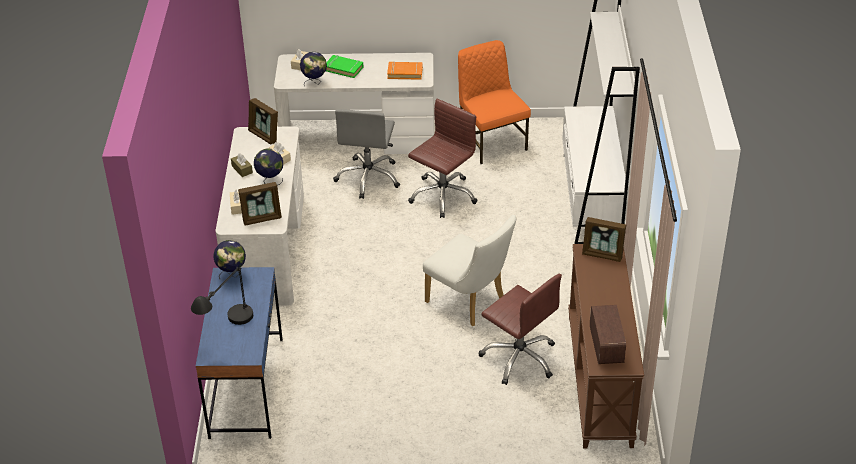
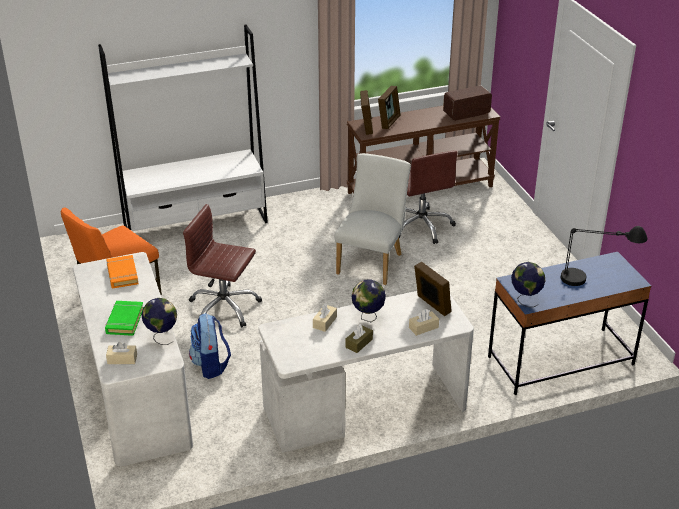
camera: 110 degrees left, 5 degrees down
picture frame [248,98,278,145] -> picture frame moved to [378,86,401,129]
grey office chair [333,109,400,199] -> backpack [189,313,231,379]
brown office chair [479,274,562,385] -> brown office chair turned 135 degrees clockwise [399,151,458,244]

